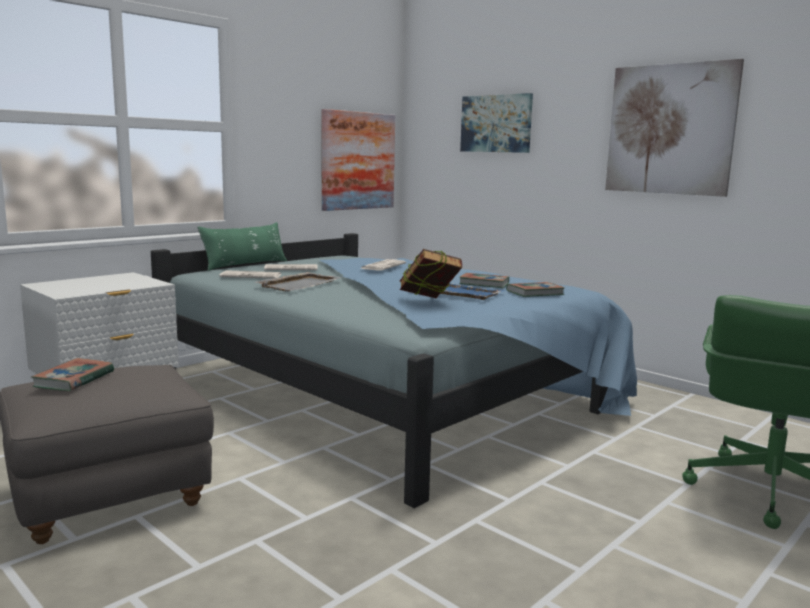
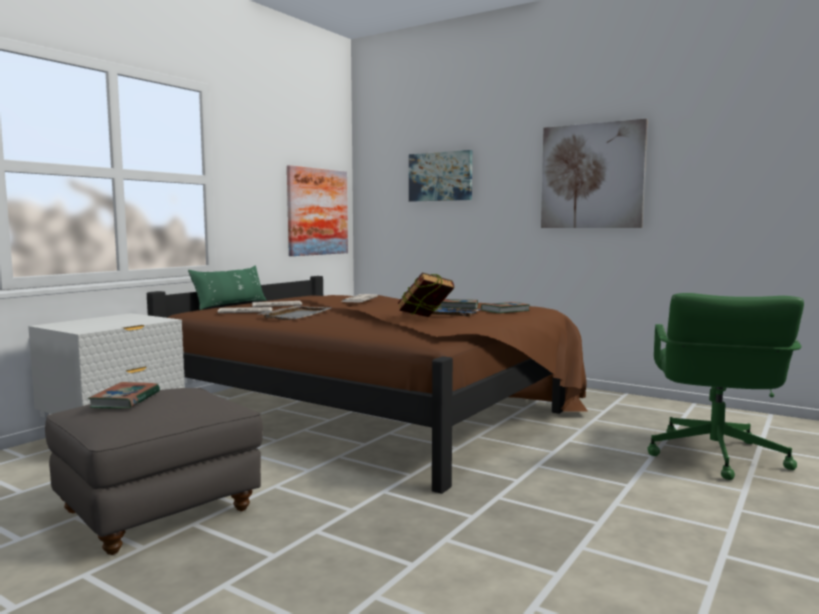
camera: 10 degrees left, 5 degrees down
blue bed [151,233,637,508] -> brown bed [147,276,588,494]

